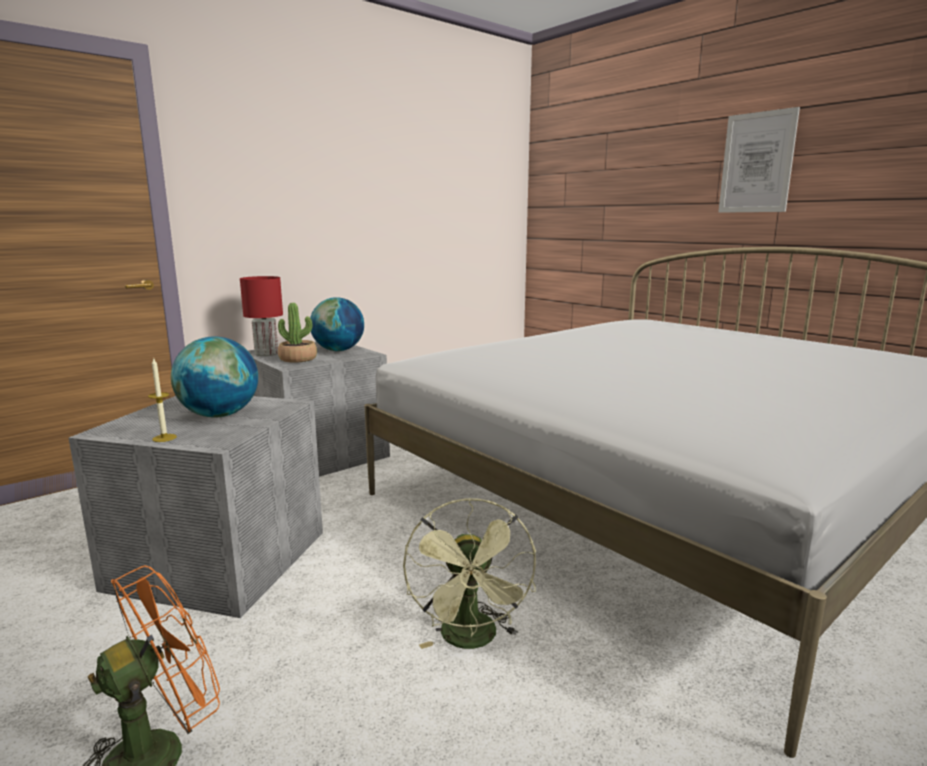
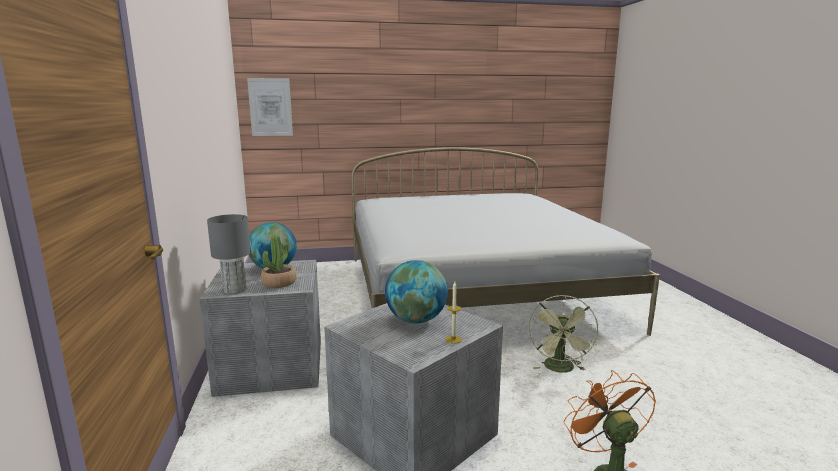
camera: 60 degrees left, 0 degrees up
red table lamp [240,276,283,356] -> grey table lamp [207,214,251,294]
green fan [403,498,536,649] -> green fan turned 75 degrees clockwise [528,295,598,373]
picture [718,107,800,213] -> picture moved to [247,78,293,136]

